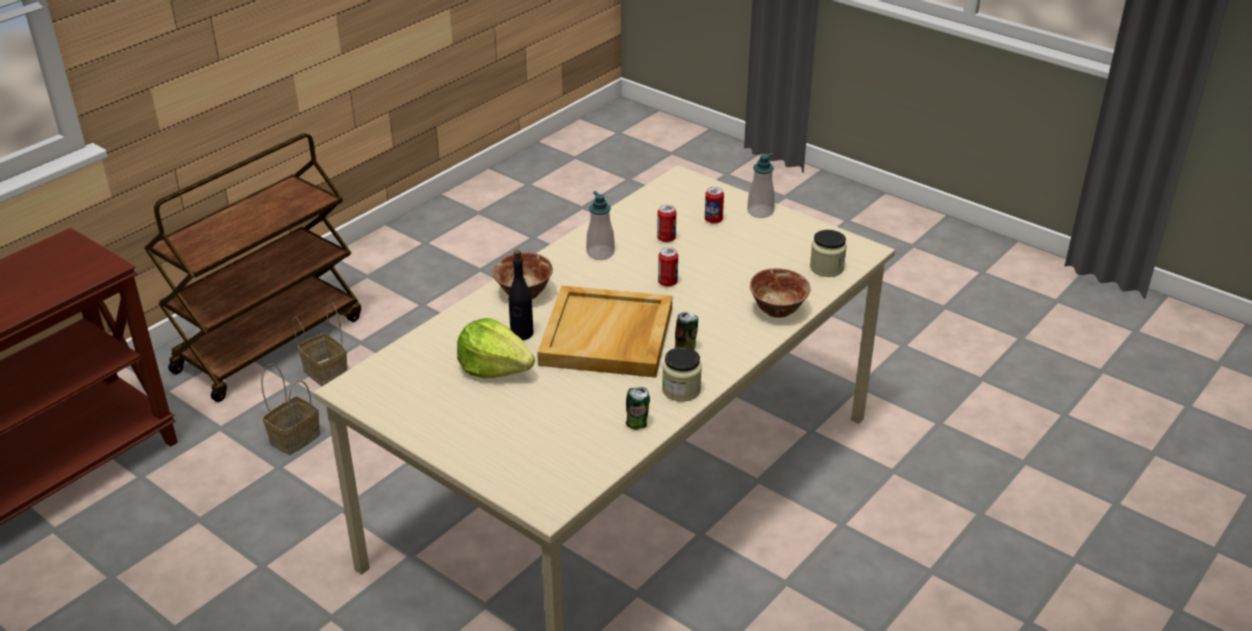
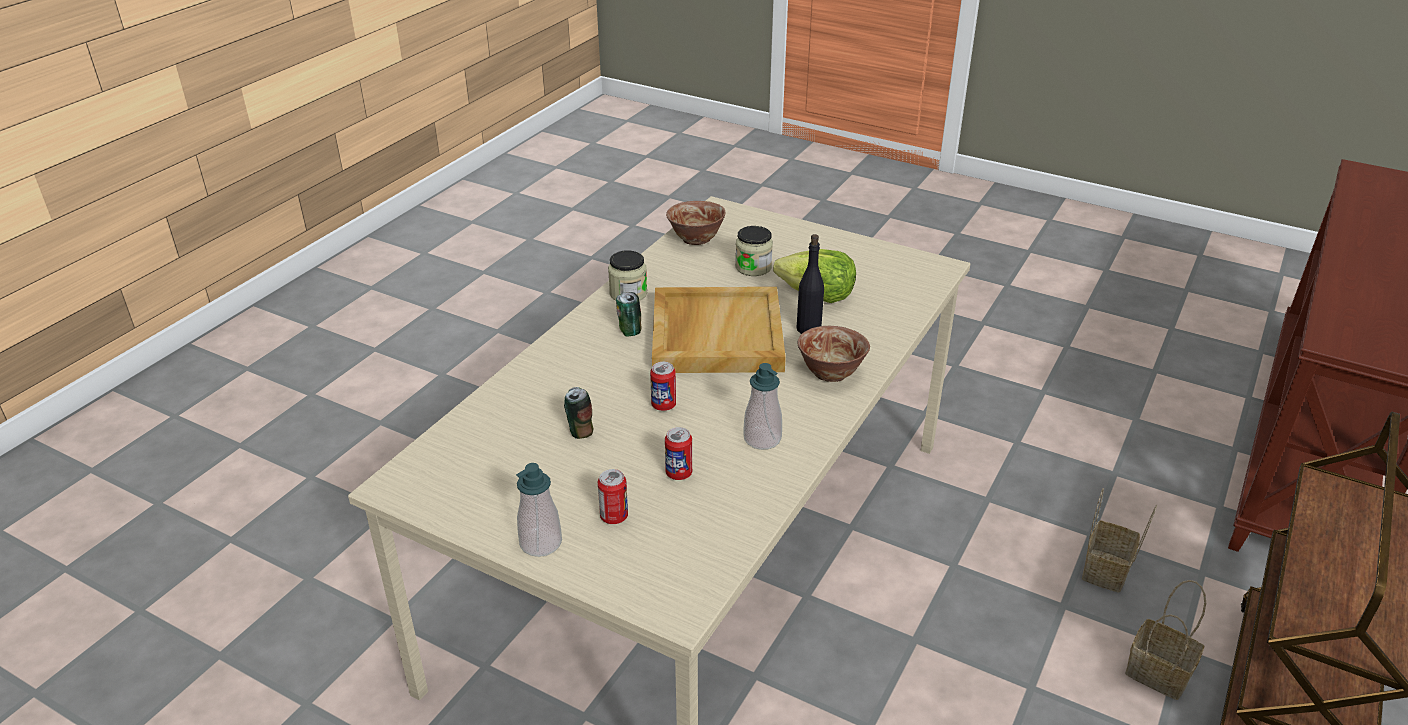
camera: 170 degrees right, 0 degrees up
can [626,387,650,430] -> can moved to [564,387,594,439]
bowl [750,268,810,318] -> bowl moved to [666,201,725,245]
jar [810,230,847,277] -> jar moved to [735,226,773,276]

